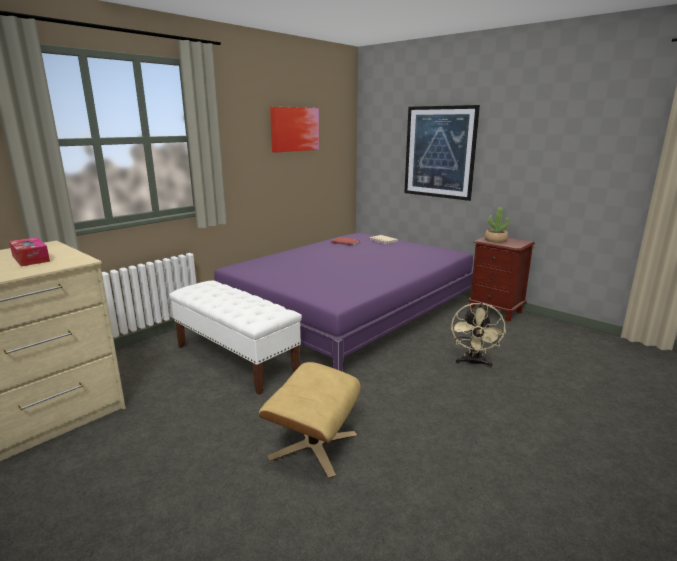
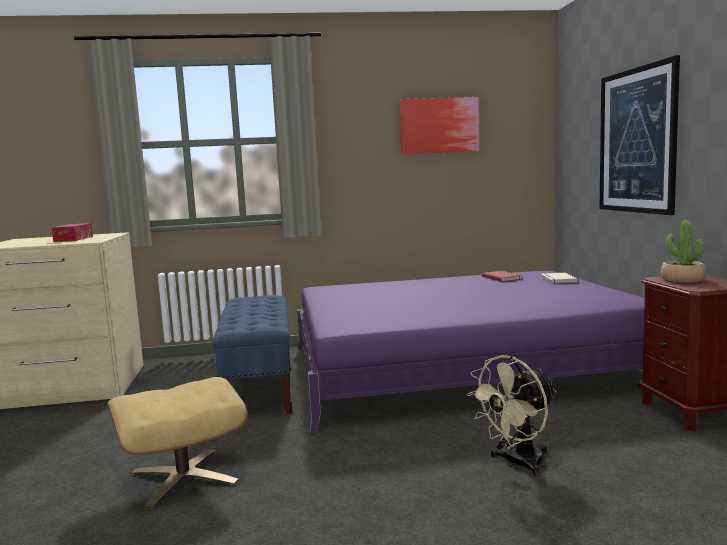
camera: 40 degrees right, 10 degrees down
white bench [169,281,302,395] -> blue bench [212,295,291,413]

